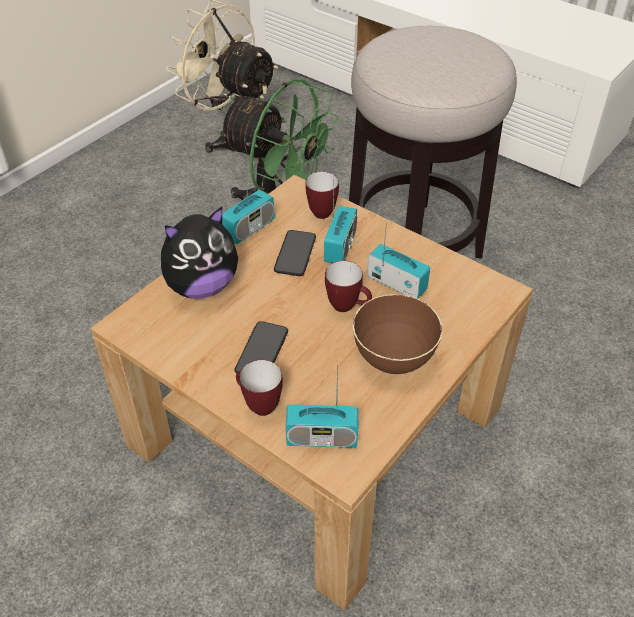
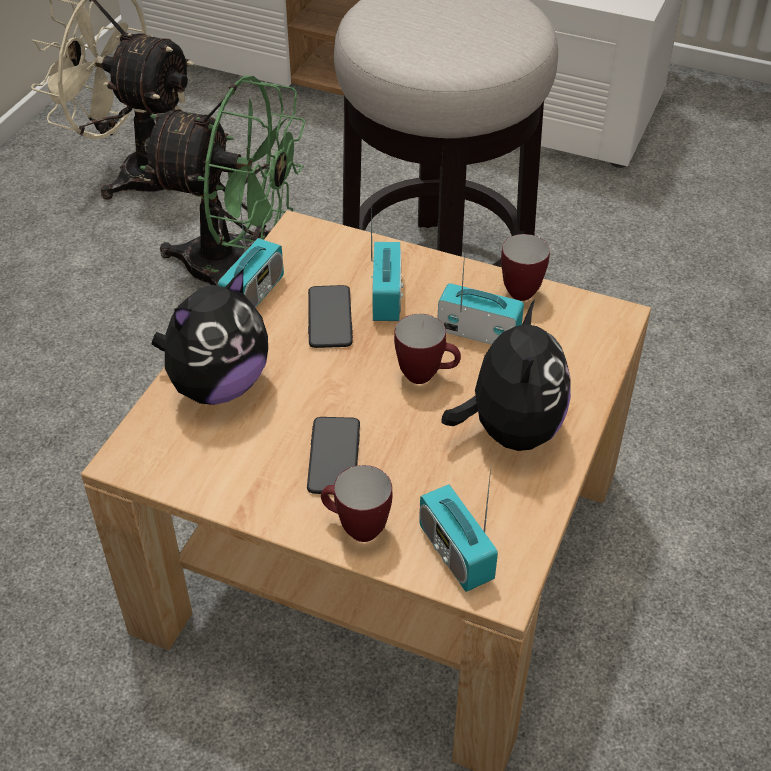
camera: 15 degrees left, 0 degrees up
radio [285,369,358,448] -> radio turned 75 degrees clockwise [419,468,498,592]
mug [306,172,339,219] -> mug moved to [501,234,550,301]
brown bowl [353,294,443,374] -> plush toy [441,299,571,451]

